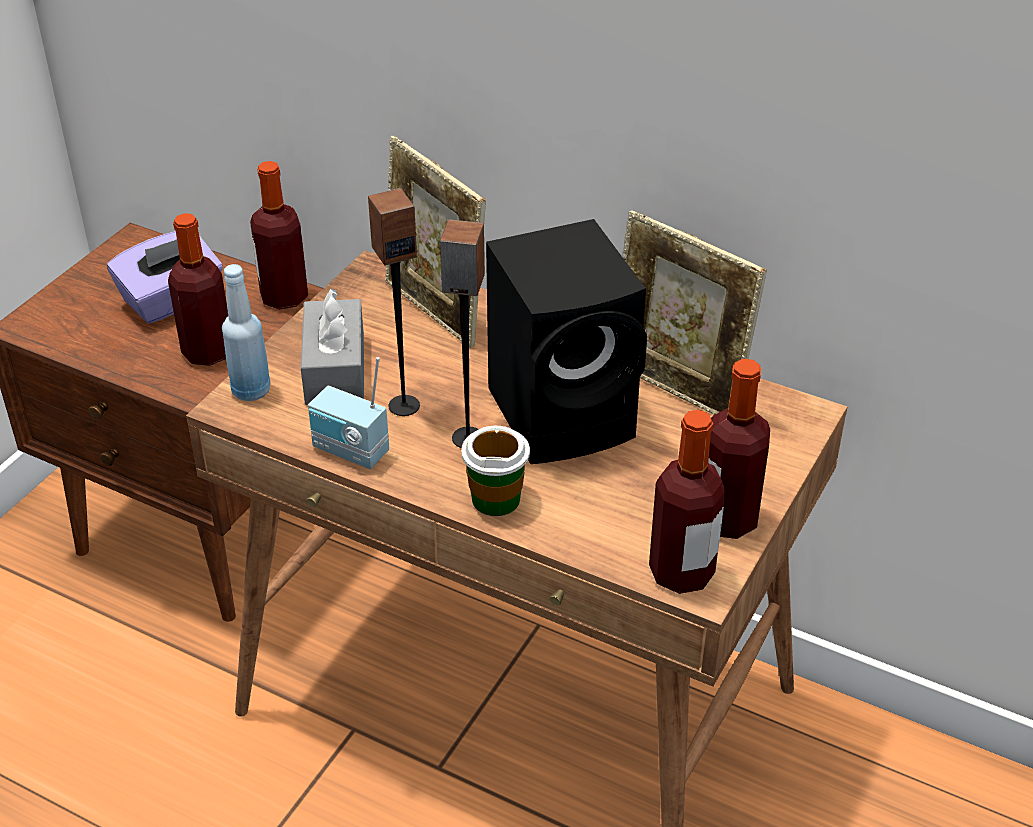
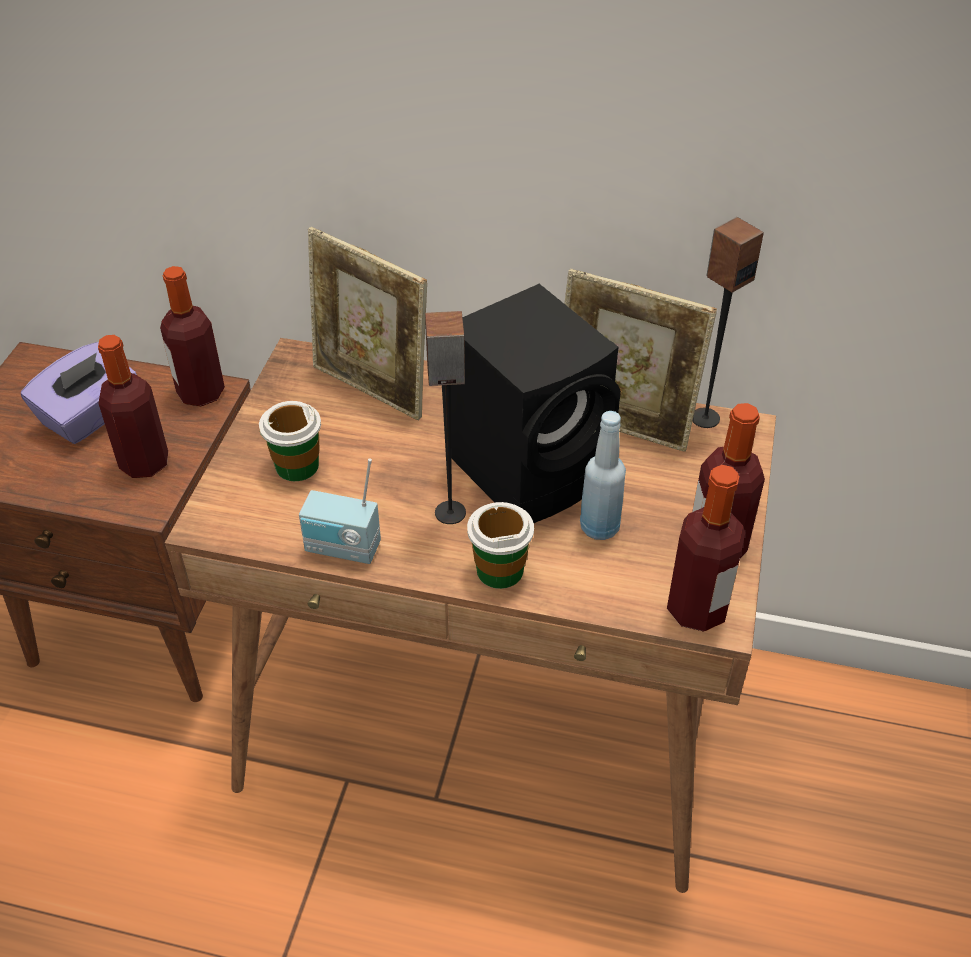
camera: 15 degrees left, 5 degrees up
blue bottle [222,264,271,401] -> blue bottle moved to [580,411,626,540]
grey tissue box [301,289,364,405] -> cup [259,401,321,481]
speaker [368,188,420,416] -> speaker moved to [692,217,764,428]

